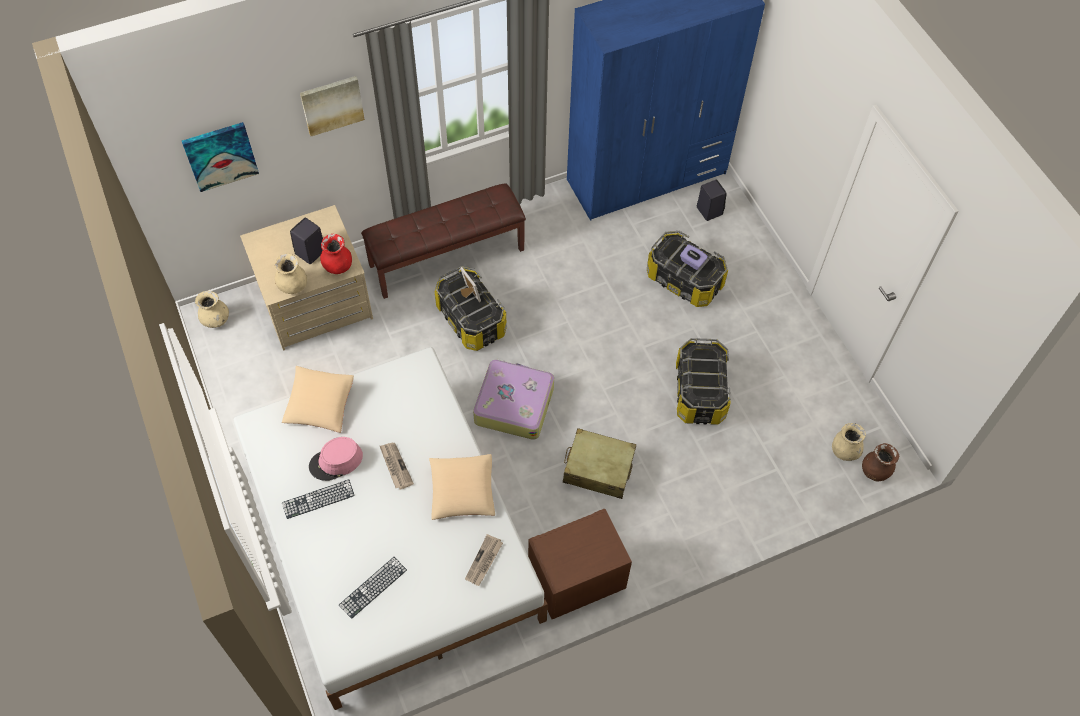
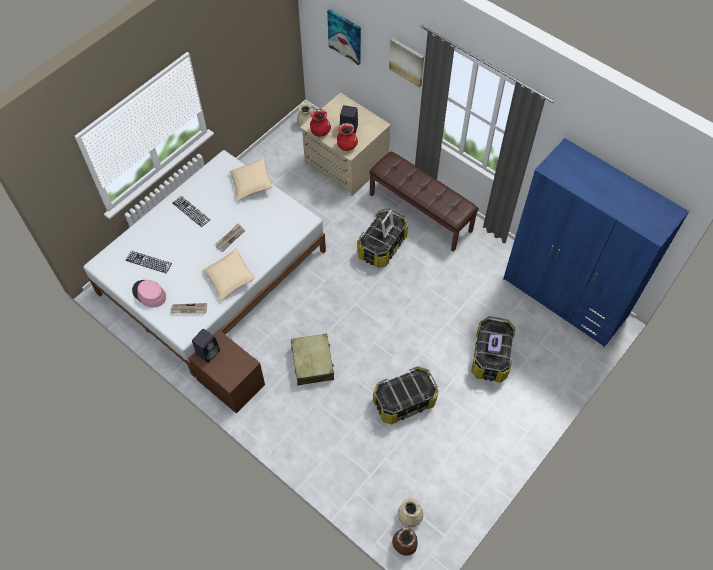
camera: 65 degrees right, 0 degrees up
beige vase [275,254,307,294] -> red vase [310,109,331,137]
pink hat [309,437,363,481] -> pink hat moved to [132,280,166,307]
suitcase [473,359,554,440] -> none
black speaker [697,180,727,221] -> black speaker moved to [192,329,220,363]

